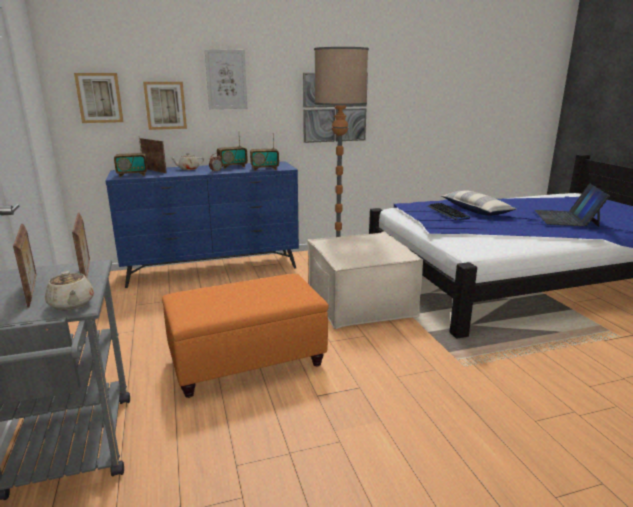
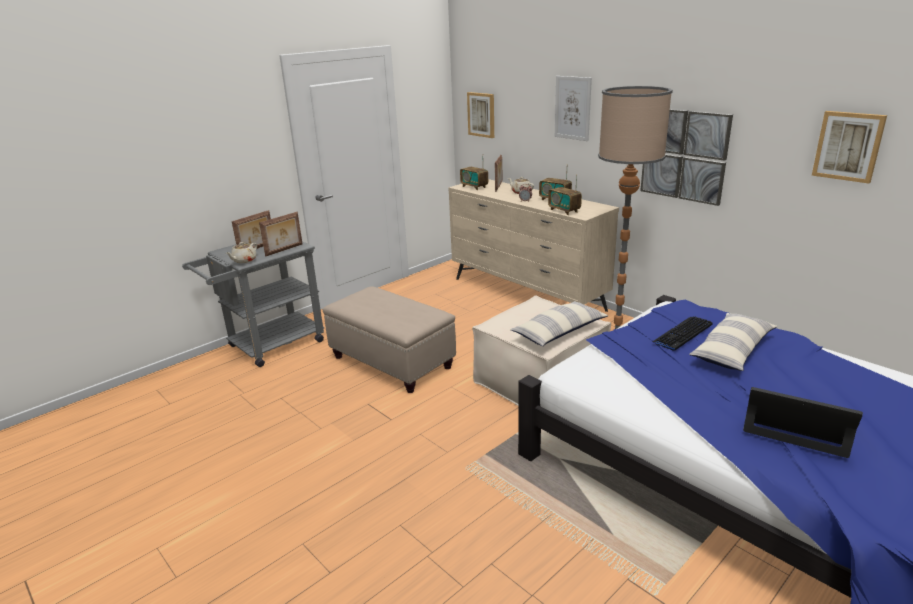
camera: 65 degrees right, 5 degrees up
blue dresser [105,161,299,288] -> beige dresser [448,179,619,312]
picture [143,82,187,130] -> picture moved to [812,111,887,184]
orange ottoman [162,274,329,398] -> beige ottoman [322,286,456,393]
laptop [535,183,610,227] -> laptop turned 45 degrees clockwise [743,387,863,458]
none -> pillow [511,301,608,346]

